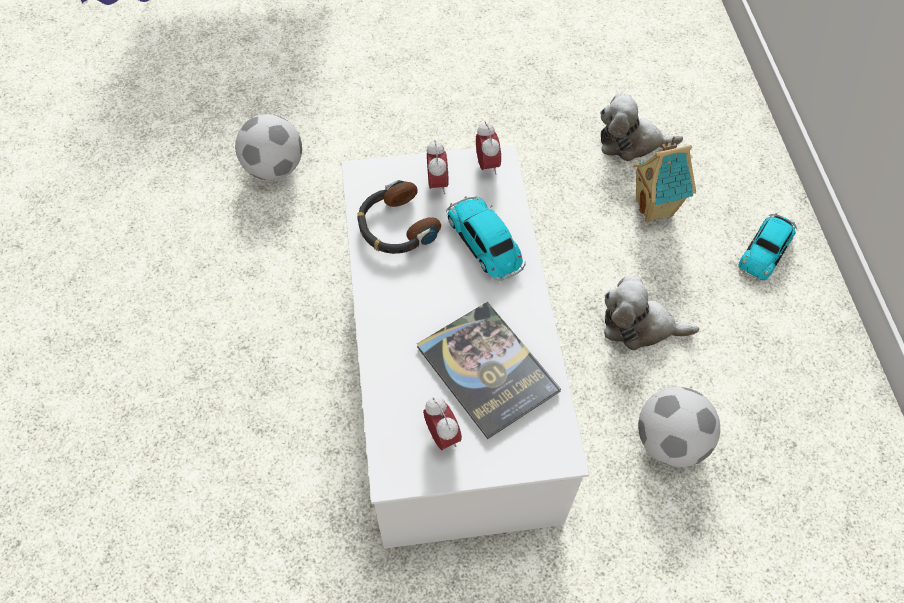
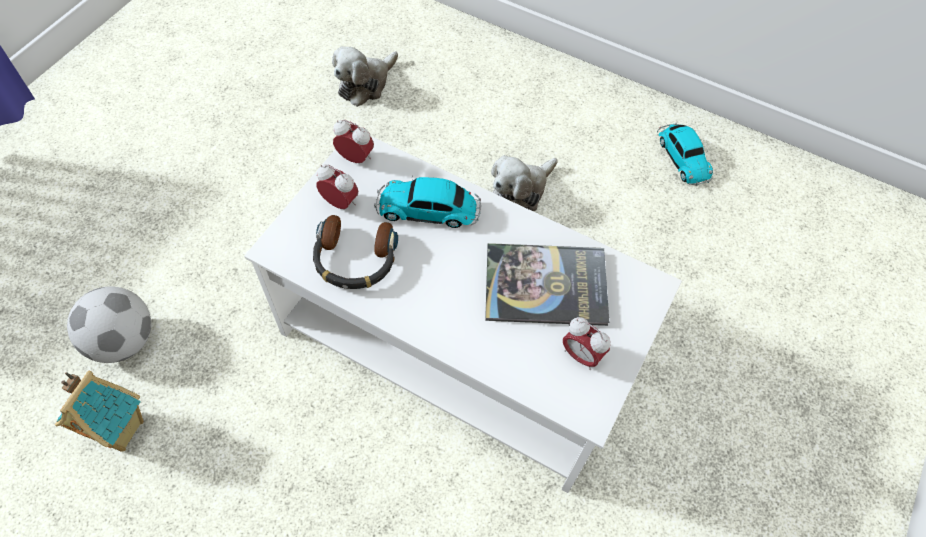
camera: 55 degrees left, 0 degrees up
alarm clock [423,397,462,450] -> alarm clock turned 150 degrees counterclockwise [563,317,611,370]
toy house [633,137,696,222] -> toy house moved to [55,371,143,452]
football [638,387,720,467] -> none
toy car [738,213,797,281] -> toy car moved to [657,123,713,186]

